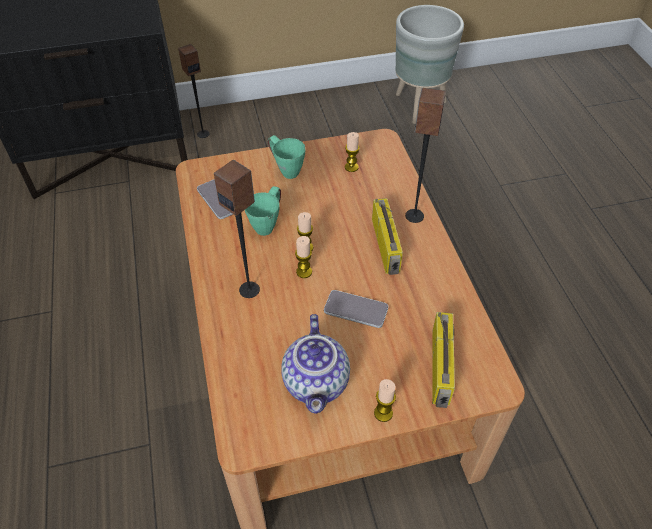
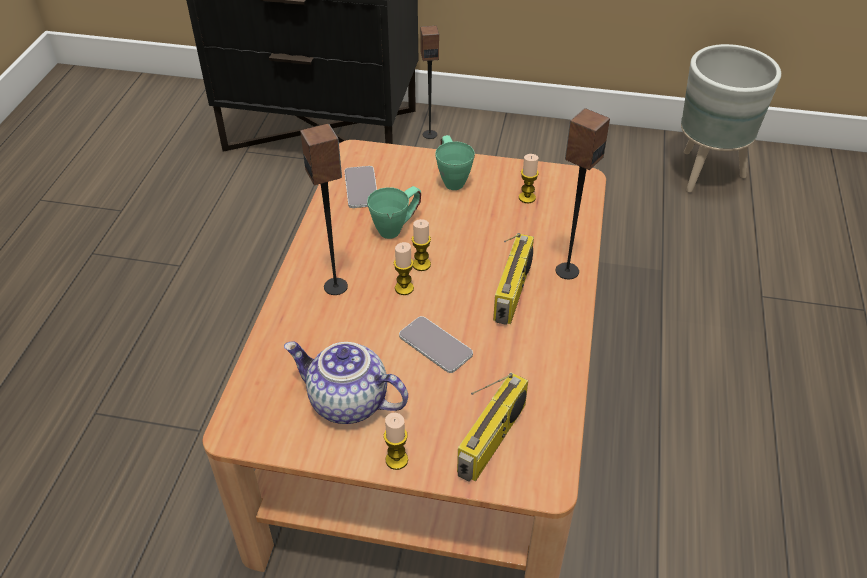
camera: 25 degrees right, 5 degrees down
teapot [281,314,350,414] -> teapot turned 90 degrees clockwise [284,342,408,424]

